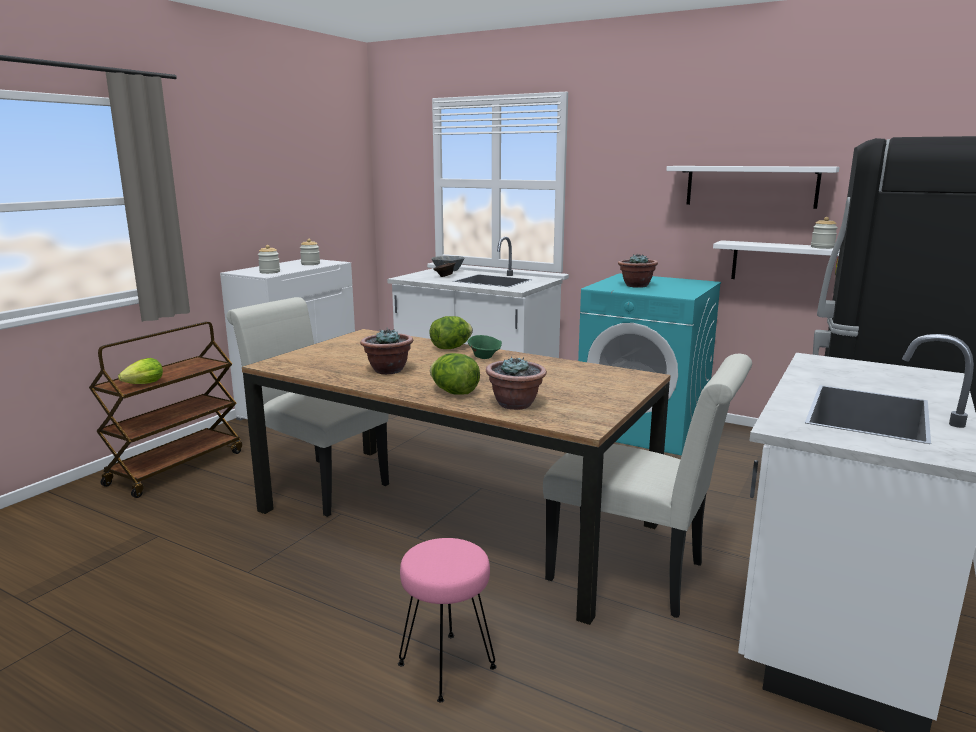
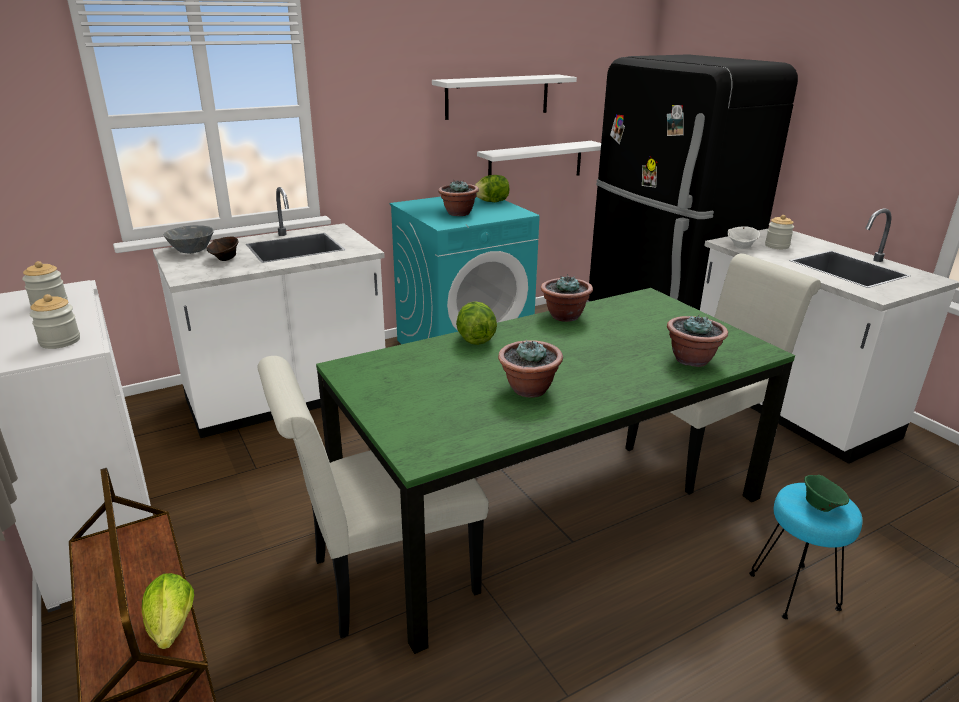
camera: 60 degrees left, 10 degrees up
brown dining table [242,329,671,625] -> green dining table [316,288,795,654]
pink stool [398,538,497,703] -> turquoise stool [749,483,863,619]
lettuce [430,353,480,395] -> lettuce moved to [475,175,509,202]
green bowl [468,335,502,359] -> green bowl moved to [804,475,849,512]
jar [811,217,838,249] -> jar moved to [765,215,794,249]
none -> potted plant [541,275,593,322]
none -> white bowl [728,226,760,249]

